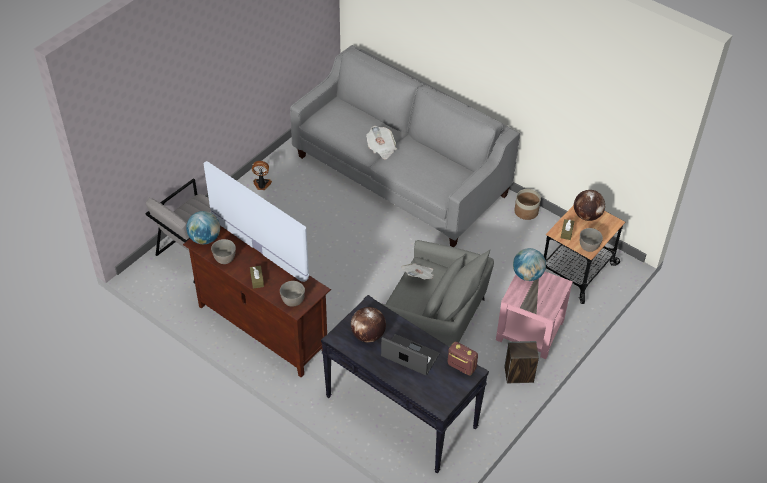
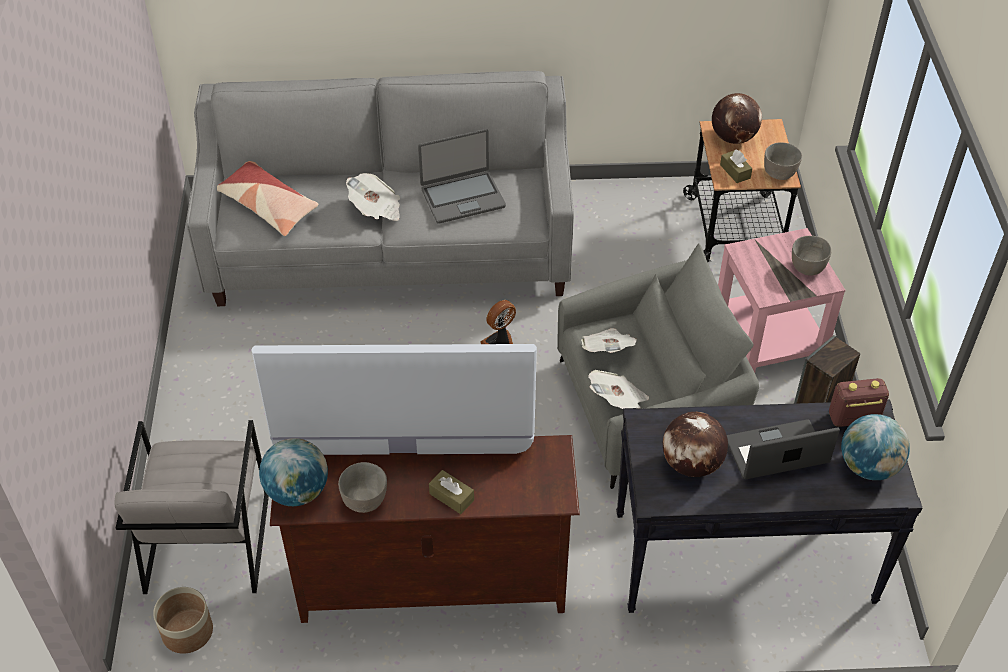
camera: 40 degrees left, 0 degrees up
fan [252,161,272,190] -> fan moved to [480,300,516,344]
grey bowl [280,281,305,307] -> grey bowl moved to [792,236,831,276]
globe [513,248,546,281] -> globe moved to [841,414,910,480]
planter [514,189,541,220] -> planter moved to [153,587,213,654]
none -> pillow [217,161,318,236]
none -> laptop [418,129,506,224]
none -> newspaper [589,370,649,409]

